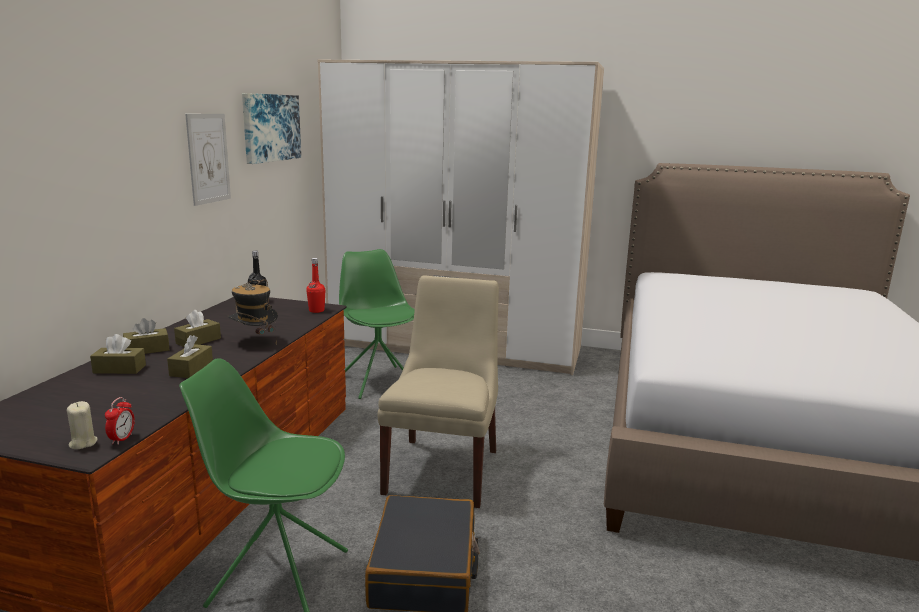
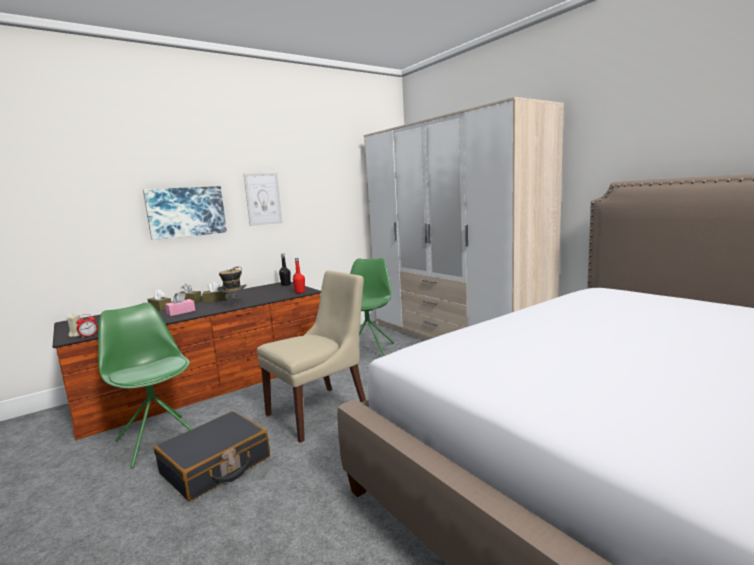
camera: 40 degrees right, 5 degrees down
brown tissue box [167,335,213,378] -> pink tissue box [165,292,195,316]
picture [242,93,301,164] -> picture moved to [143,186,227,240]

